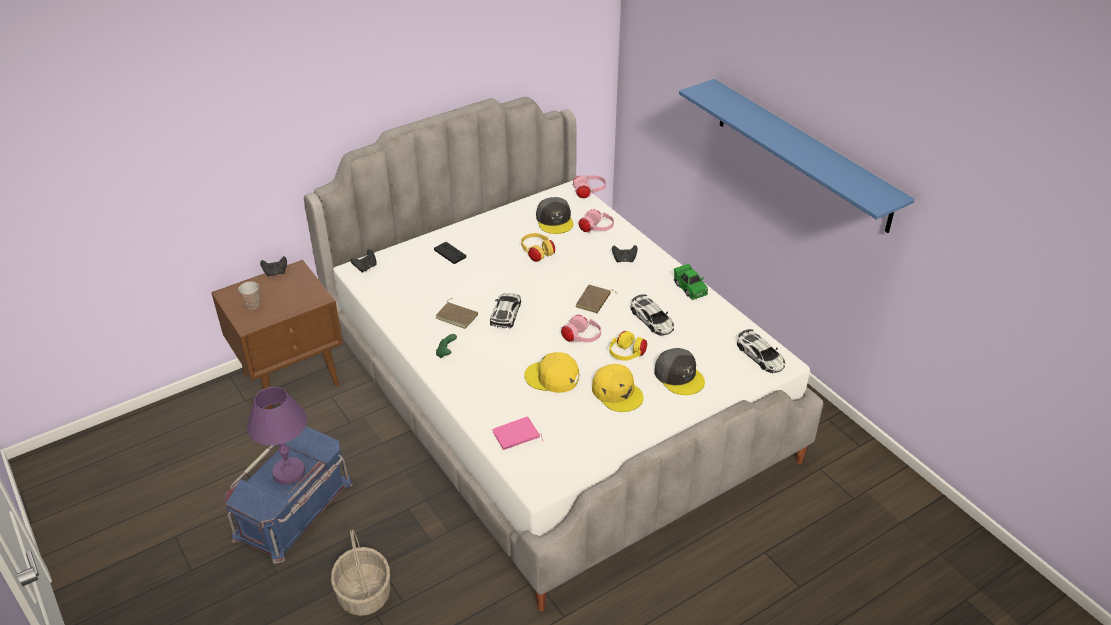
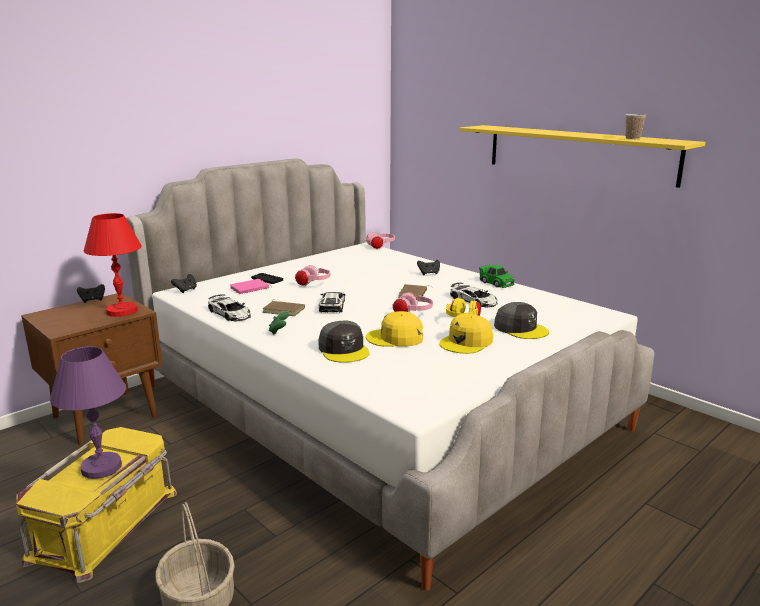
camera: 10 degrees left, 20 degrees down
blue storage box [225,426,353,564] -> yellow storage box [16,427,177,583]
cup [238,281,260,309] -> cup moved to [626,114,647,139]
pink book [492,416,543,450] -> pink book moved to [230,279,272,294]
yellow headphones [521,233,555,262] -> none
grey cap [536,197,574,234] -> grey cap moved to [318,320,370,363]
pink headphones [578,209,614,233] -> pink headphones moved to [295,265,330,286]
yellow cap [592,364,644,412] -> yellow cap turned 90 degrees clockwise [439,314,493,354]
blue shelf [679,79,915,233] -> yellow shelf [459,125,705,188]
toy car [737,329,785,373] -> toy car moved to [208,295,251,321]
none -> red table lamp [84,213,142,317]

